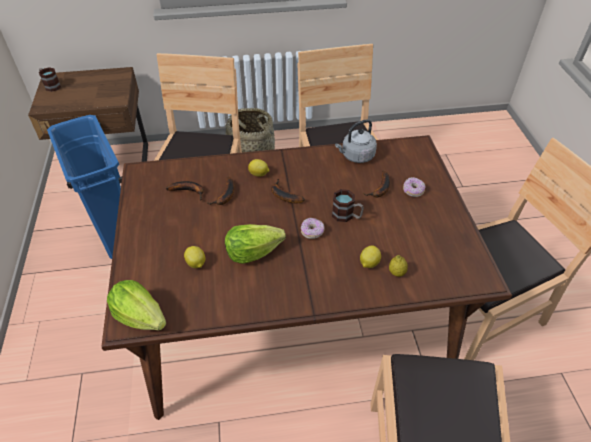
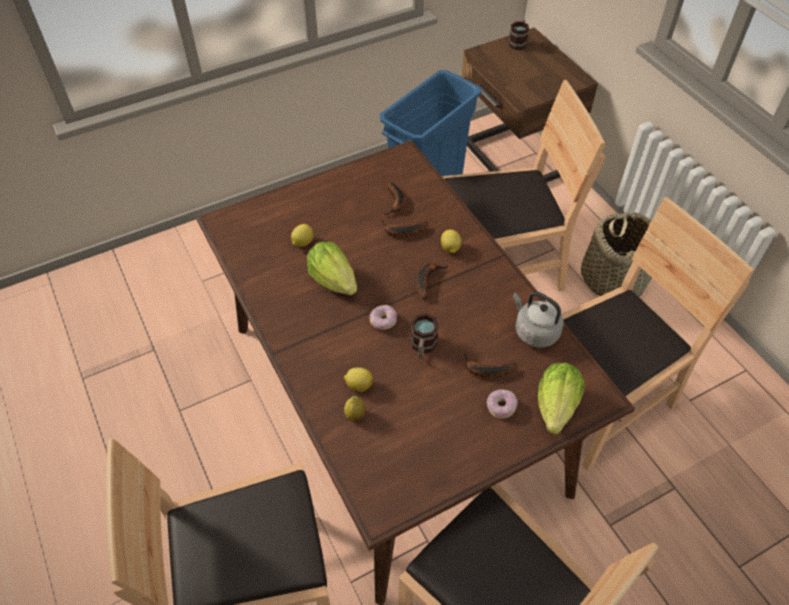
camera: 70 degrees right, 5 degrees up
lettuce [107,280,166,330] -> lettuce moved to [538,363,585,434]

